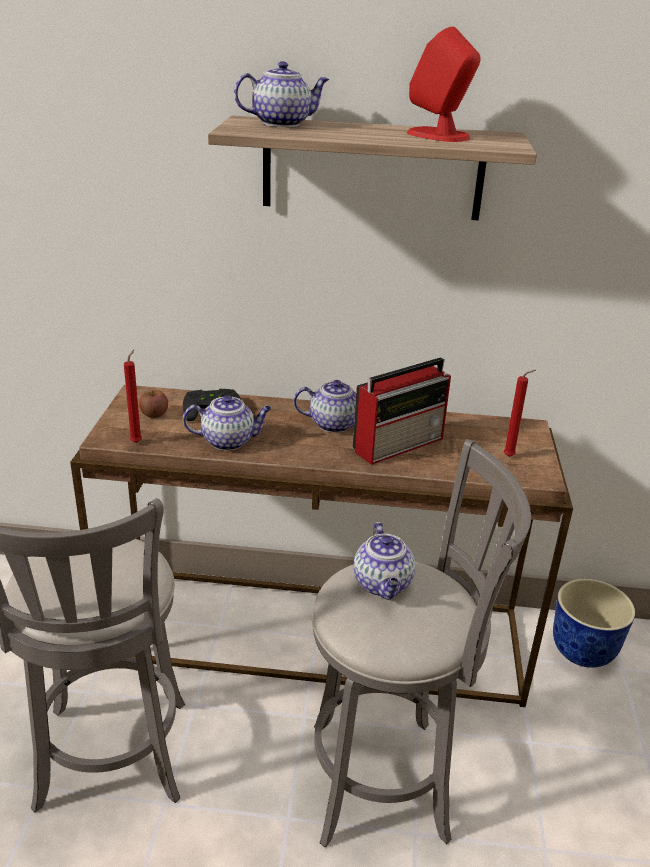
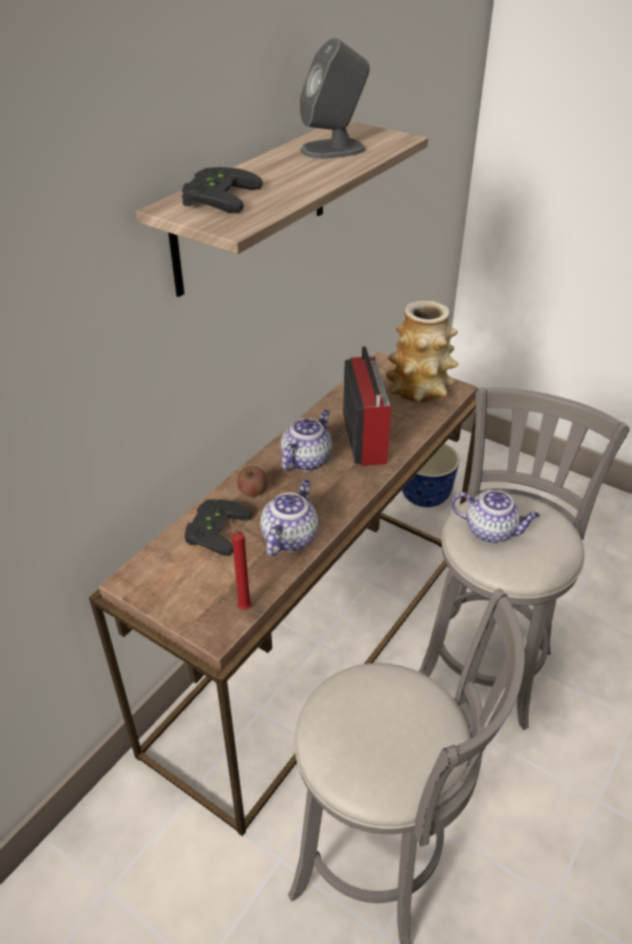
camera: 60 degrees left, 10 degrees up
apple [139,390,168,418] -> apple moved to [237,466,268,497]
teapot [234,61,329,127] -> black game controller [182,167,263,213]
red speaker [407,27,481,142] -> grey speaker [300,38,370,159]
red candle [503,370,536,457] -> vase [386,300,458,403]

